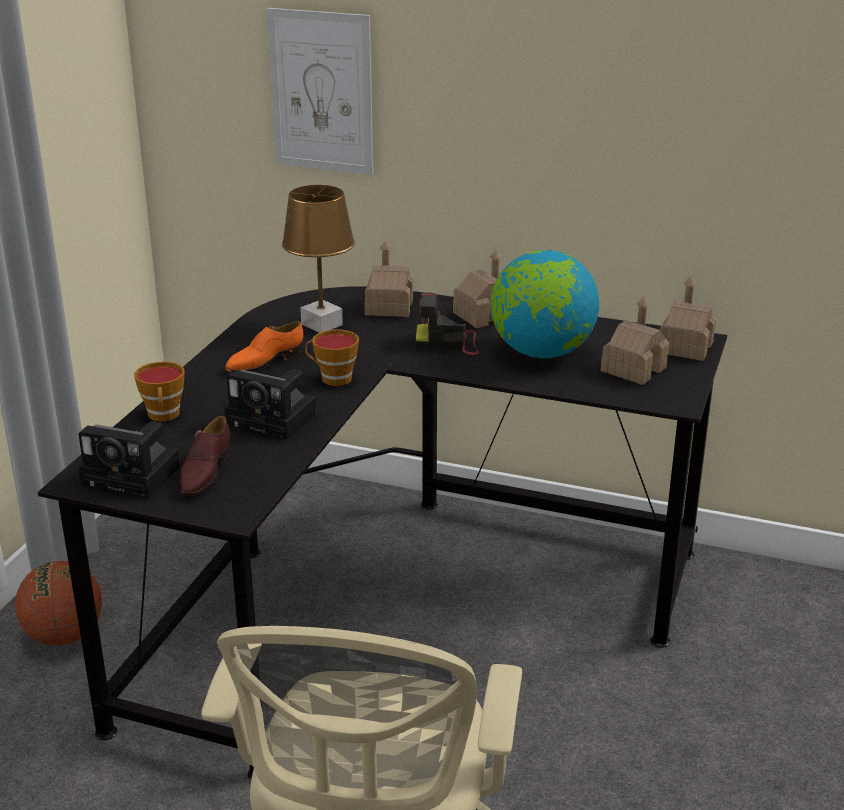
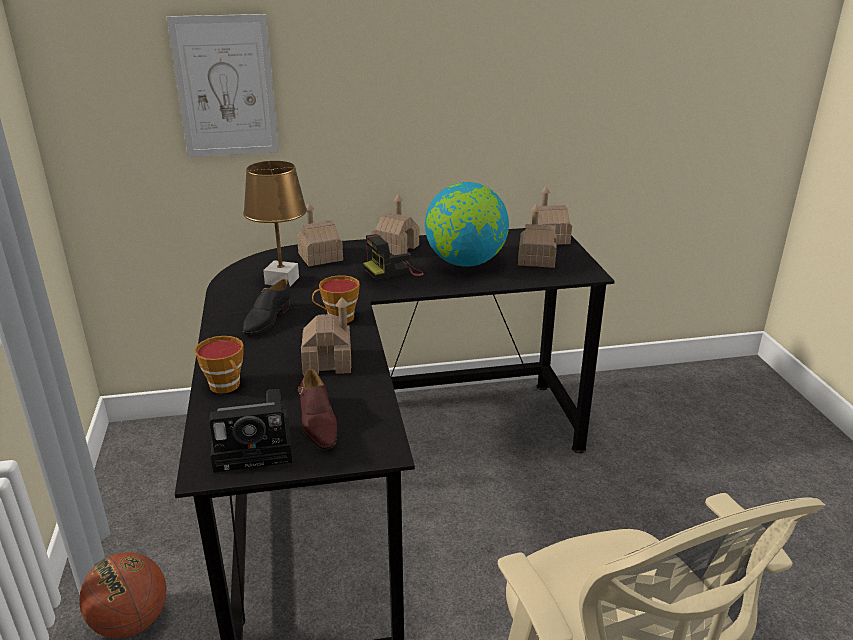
camera: 30 degrees left, 0 degrees up
orange shoe [225,321,303,372] -> black shoe [243,279,291,335]
camera [225,370,317,440] -> toy house [301,297,351,375]

